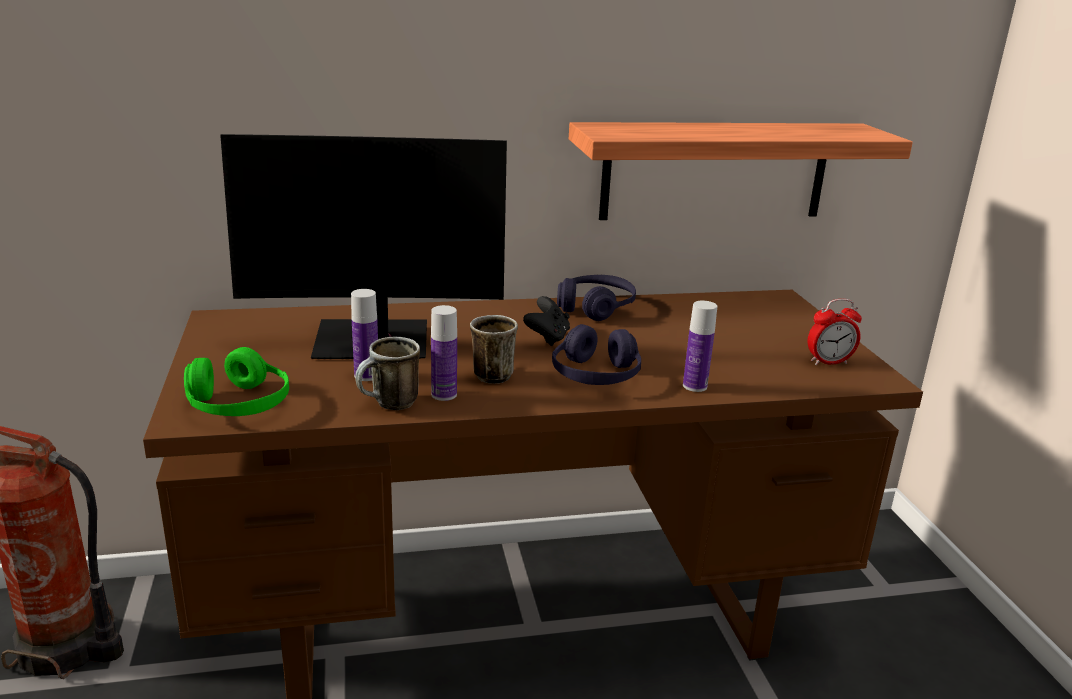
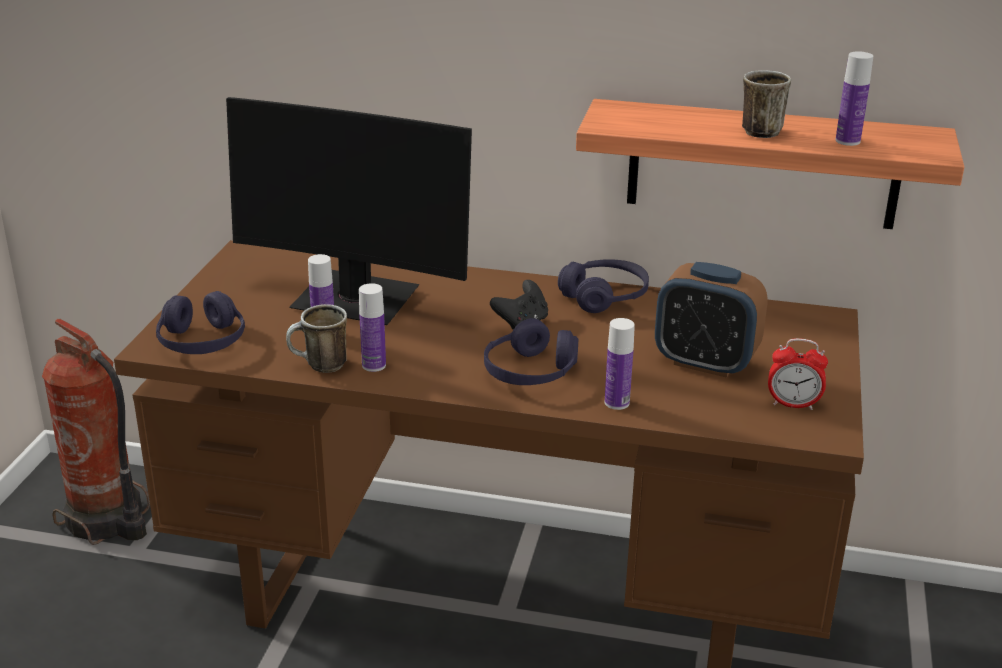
camera: 25 degrees right, 5 degrees up
green headphones [184,347,289,416] -> purple headphones [156,291,245,354]
mug [470,315,518,384] -> mug moved to [742,70,791,138]
none -> alarm clock [655,262,768,378]
none -> bottle [835,51,873,146]

